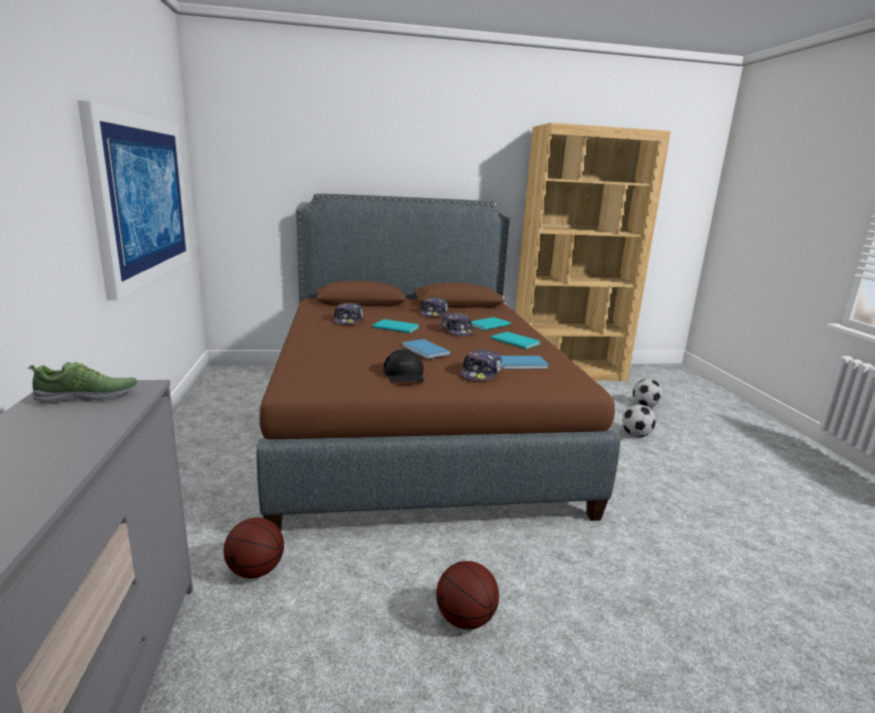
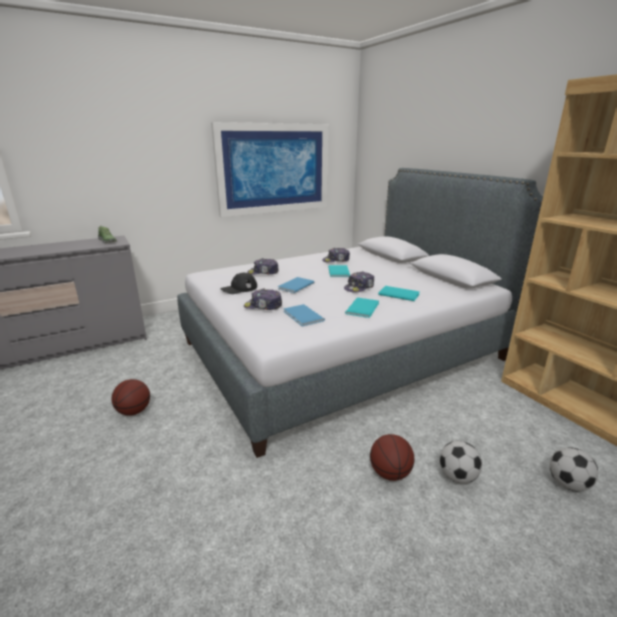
camera: 70 degrees right, 5 degrees up
basketball [224,517,284,578] -> basketball moved to [370,434,414,481]
brown bed [257,194,620,530] -> grey bed [177,168,543,458]
cap [420,297,448,317] -> cap moved to [247,258,279,275]

